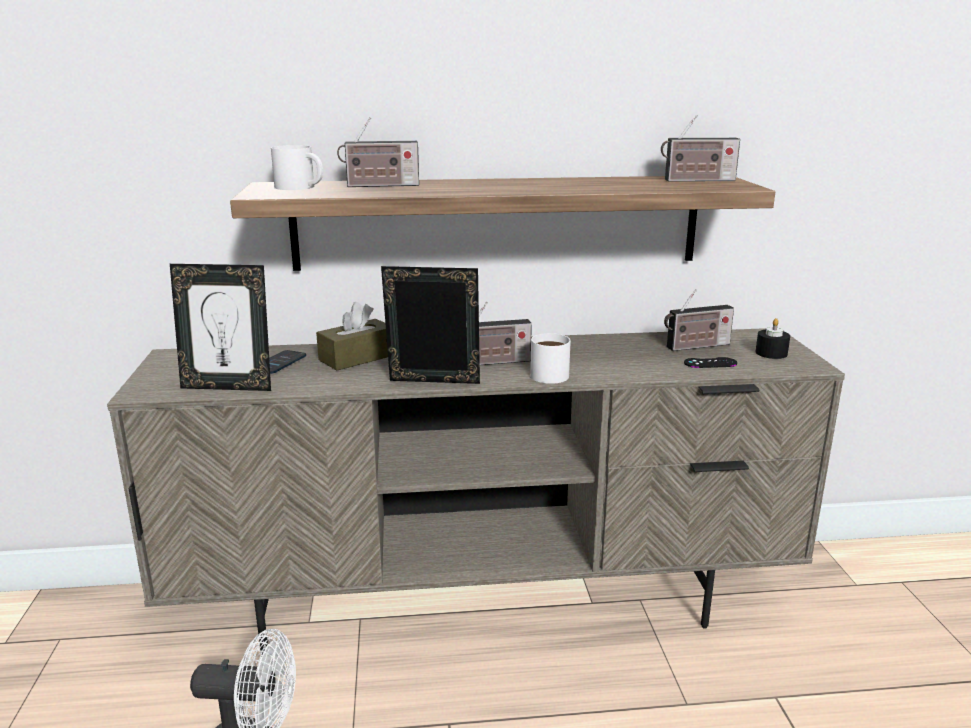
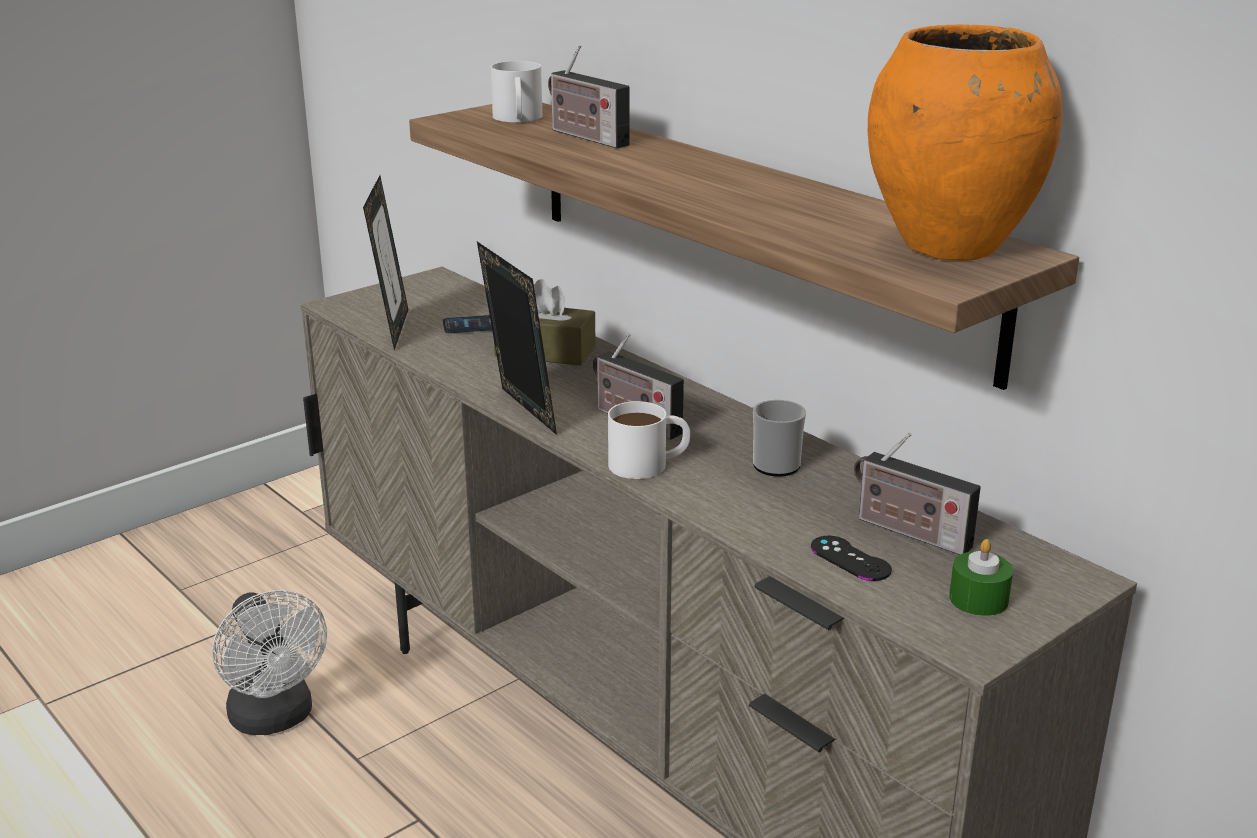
camera: 55 degrees right, 5 degrees up
picture frame [170,264,271,391] -> picture frame turned 150 degrees counterclockwise [363,175,408,350]
radio [661,115,740,182] -> orange vase [868,24,1062,261]
black candle [755,318,790,359] -> green candle [949,539,1013,616]
none -> mug [753,400,806,477]

